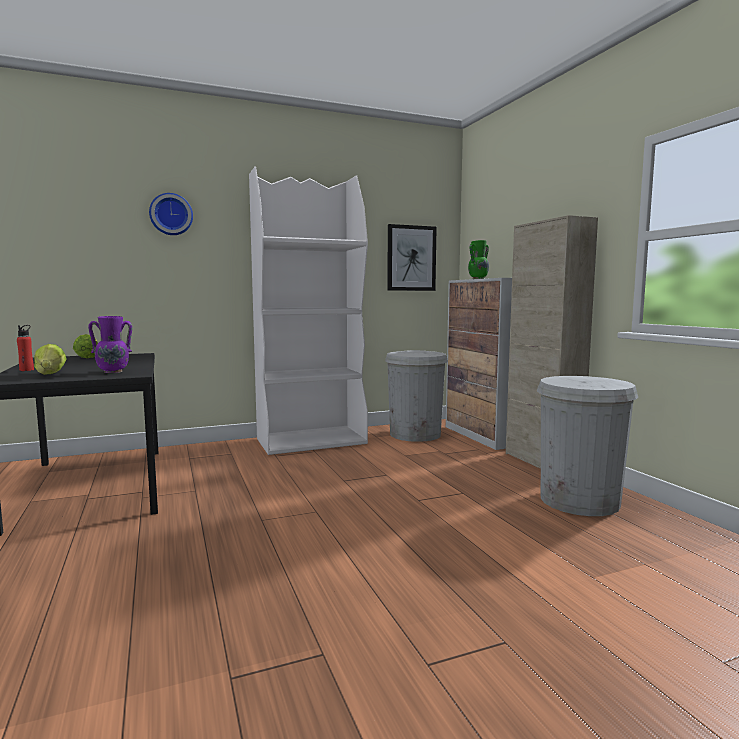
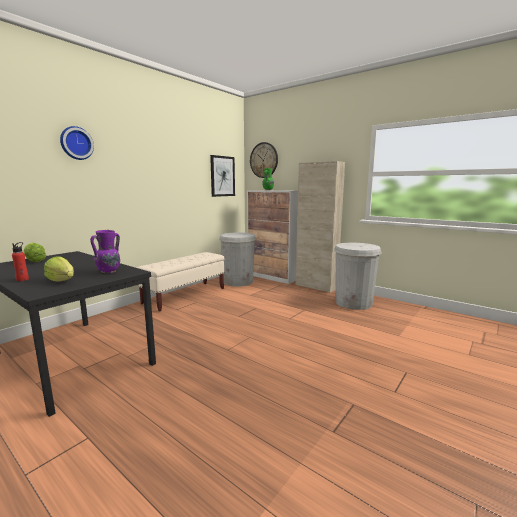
camera: 30 degrees left, 5 degrees up
white bookcase [249,166,368,455] -> beige bench [137,252,225,311]
none -> wall clock [250,142,278,178]

